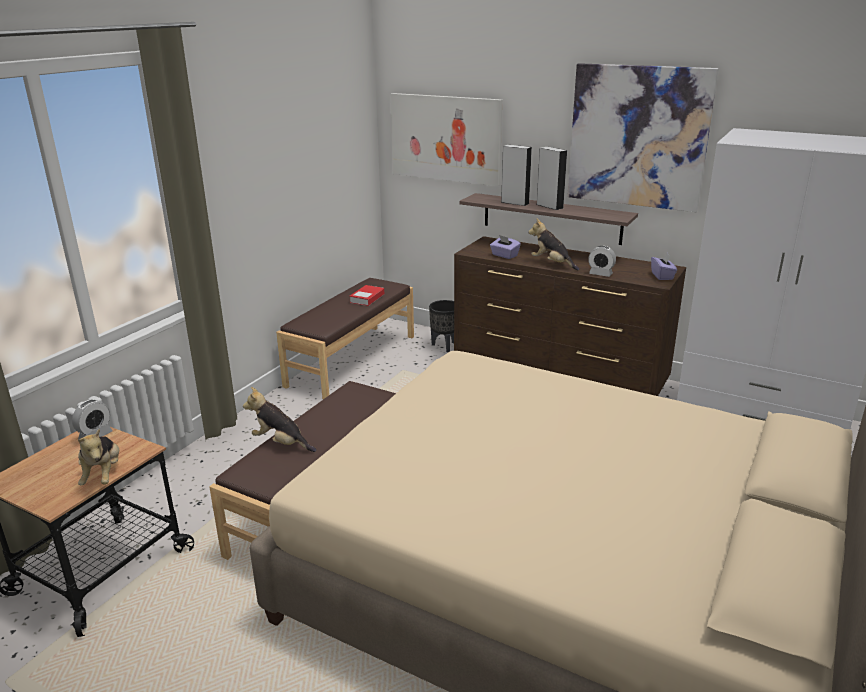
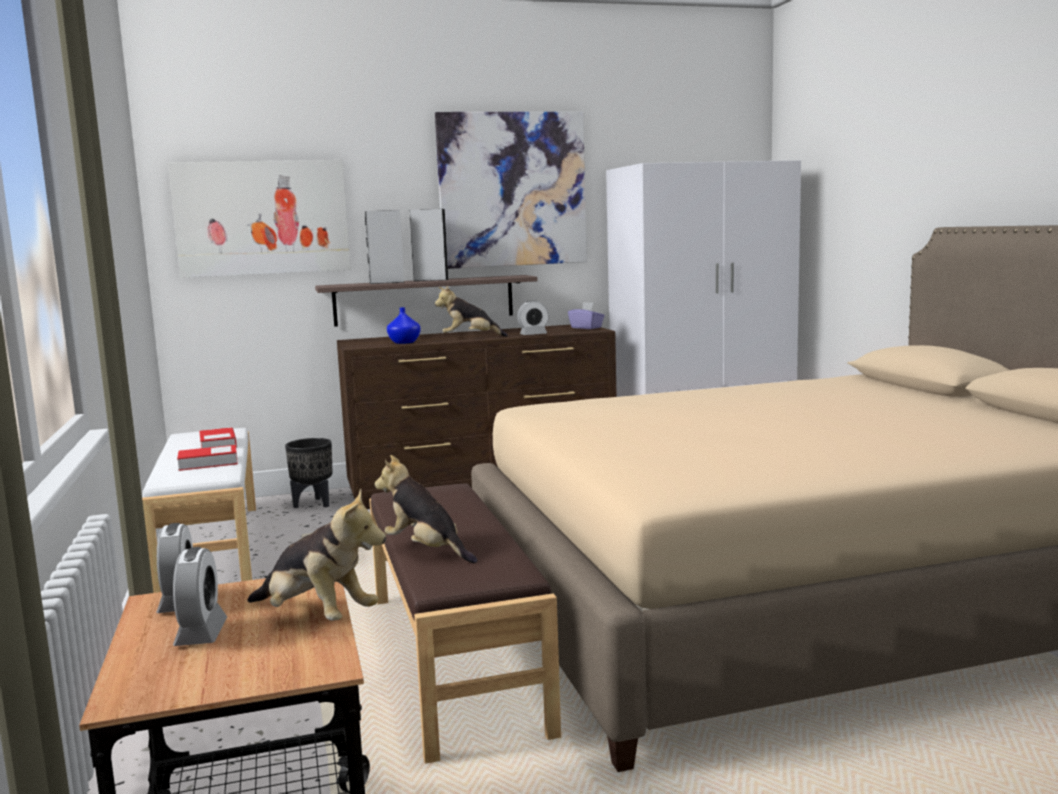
camera: 45 degrees left, 15 degrees down
plush toy [243,387,317,452] -> plush toy turned 60 degrees clockwise [375,455,478,563]
brown bench [276,278,414,399] -> white bench [142,428,256,593]
purple tissue box [490,235,521,259] -> blue vase [387,307,421,344]
none -> alarm clock [173,547,227,646]
none -> book [177,445,238,471]

